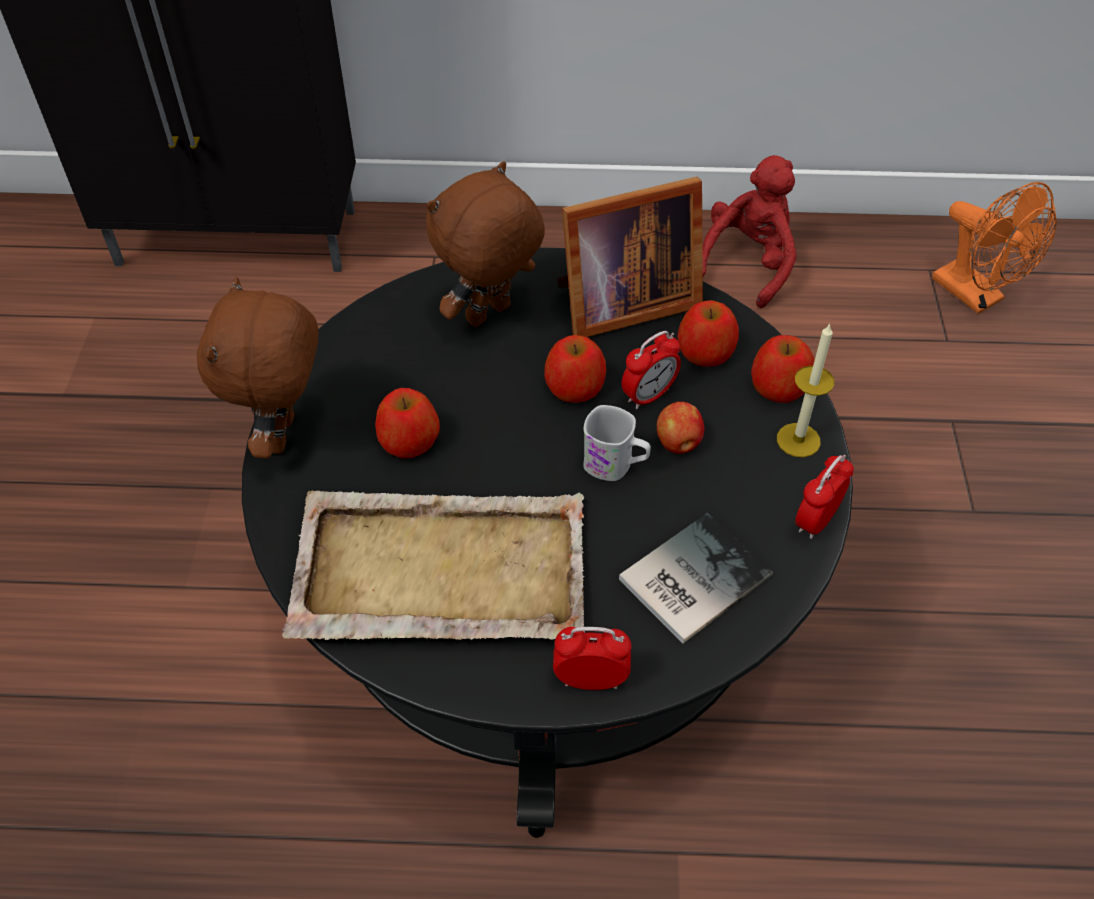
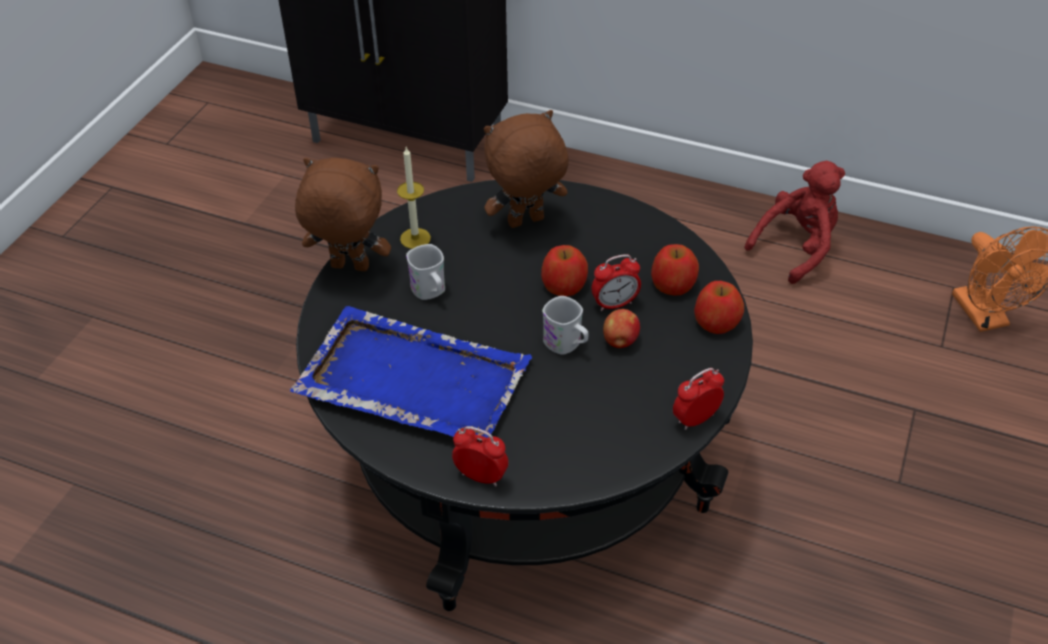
camera: 20 degrees right, 5 degrees down
brown plush toy [197,277,318,459] -> brown plush toy turned 75 degrees clockwise [295,158,391,271]
beige tray [282,490,585,640] -> blue tray [290,306,532,438]
apple [375,388,440,458] -> white mug [406,244,445,300]
picture frame [557,177,703,337] -> none
book [619,513,773,644] -> none
candle [777,324,835,457] -> candle moved to [397,147,431,249]

